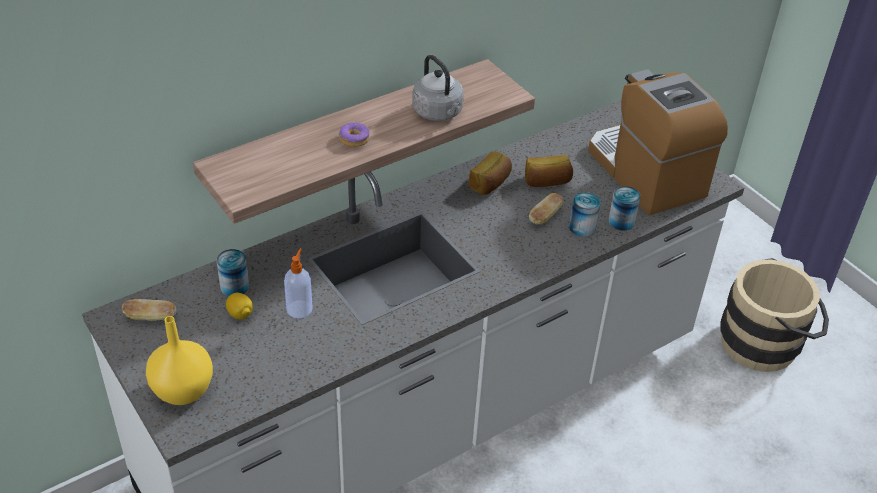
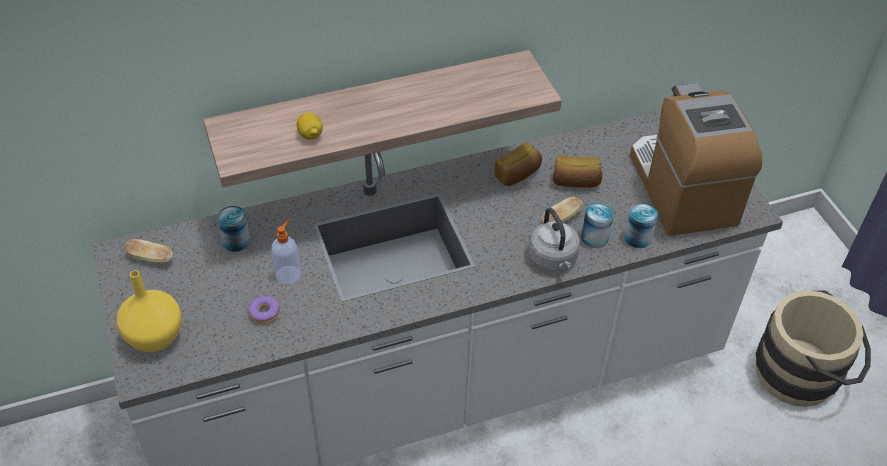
camera: 15 degrees right, 5 degrees up
lemon [226,293,253,320] -> lemon moved to [297,112,323,140]
donut [339,122,369,147] -> donut moved to [248,296,280,324]
grey kettle [412,55,464,121] -> grey kettle moved to [528,208,580,271]

